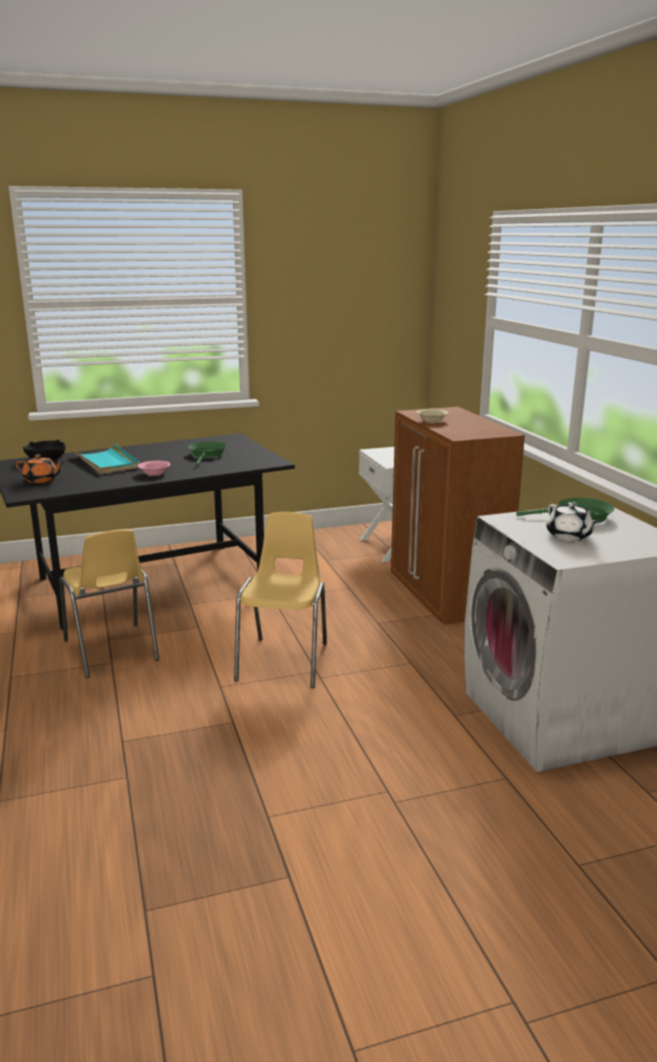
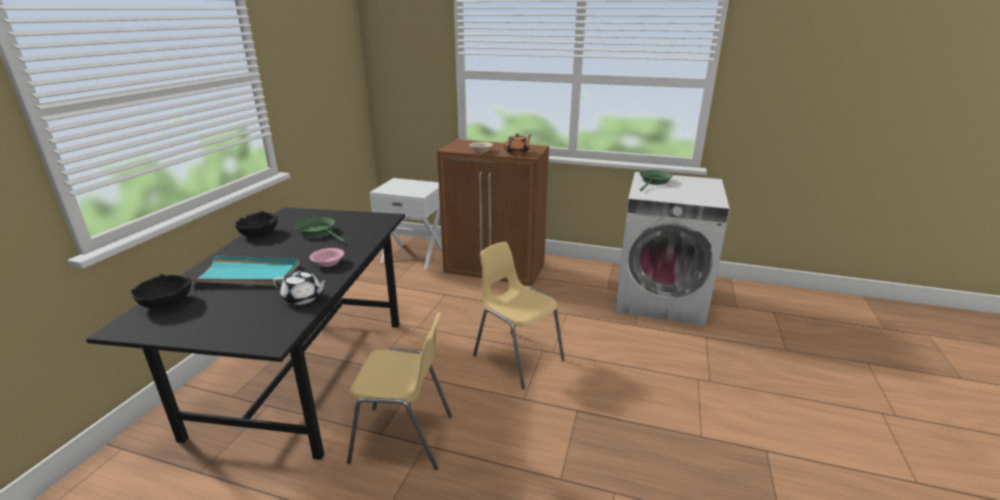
camera: 55 degrees left, 5 degrees up
orange teapot [16,454,64,483] -> orange teapot moved to [503,134,532,155]
white teapot [546,502,599,541] -> white teapot moved to [273,271,329,305]
none -> black bowl [235,211,278,237]

